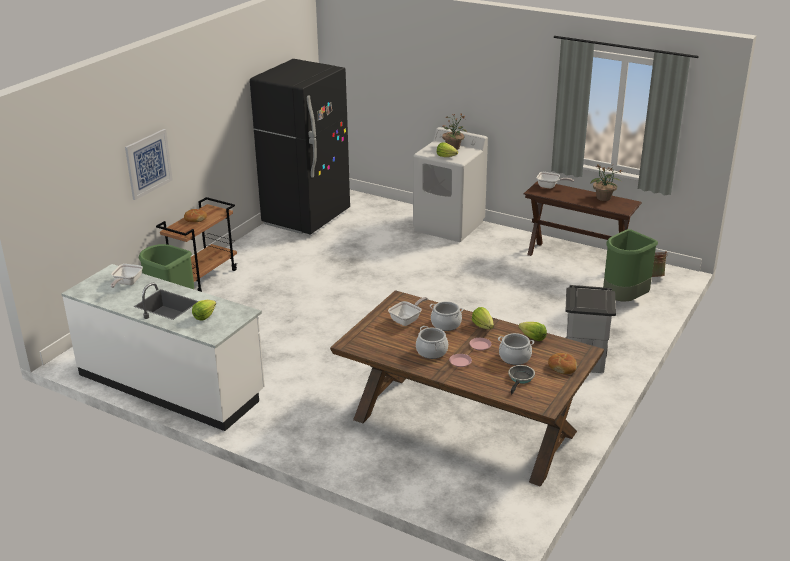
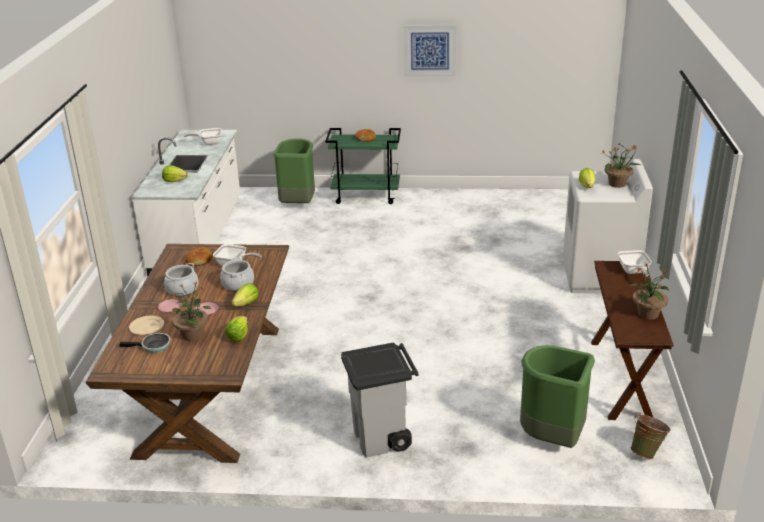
camera: 65 degrees right, 0 degrees up
picture [125,129,173,200] -> picture moved to [404,24,456,77]
brown cart [156,197,237,292] -> green cart [325,128,401,204]
black fridge [250,59,350,235] -> none
cooking pot [498,333,534,365] -> potted plant [172,283,212,341]
bread [548,353,577,374] -> bread moved to [185,247,212,266]
none -> beige plate [129,315,164,335]

